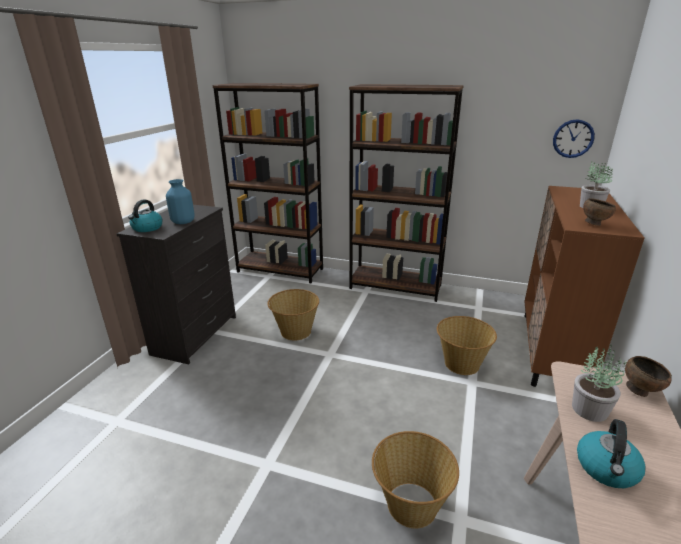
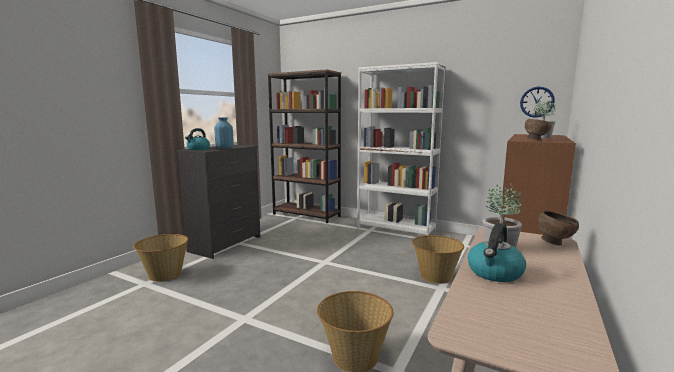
camera: 10 degrees right, 15 degrees down
basket [267,289,319,341] -> basket moved to [133,234,188,282]
brown bookcase [349,84,464,302] -> white bookcase [357,62,446,235]

